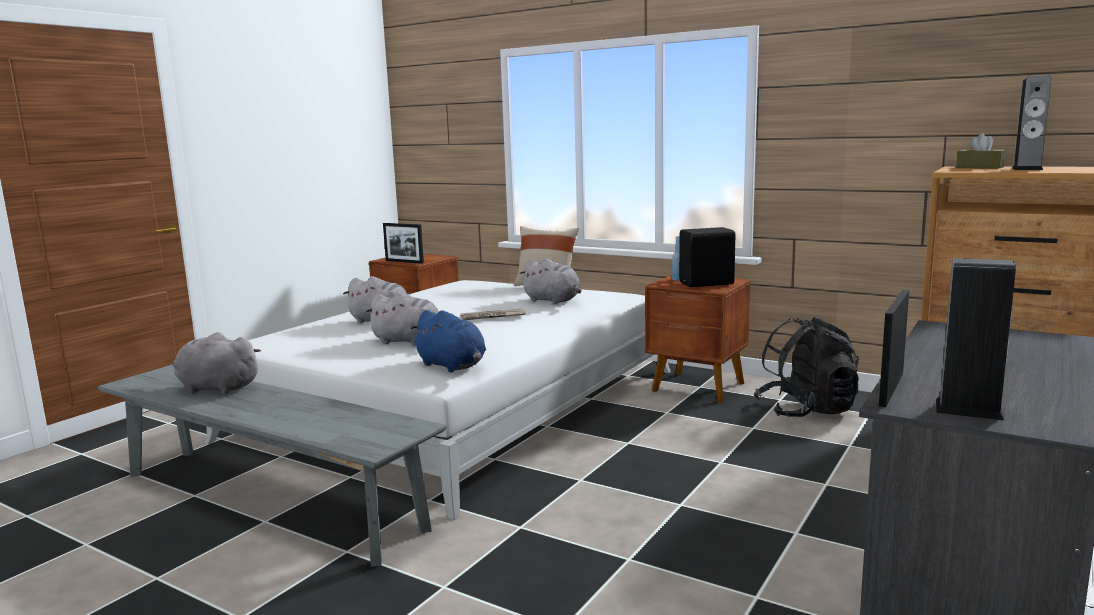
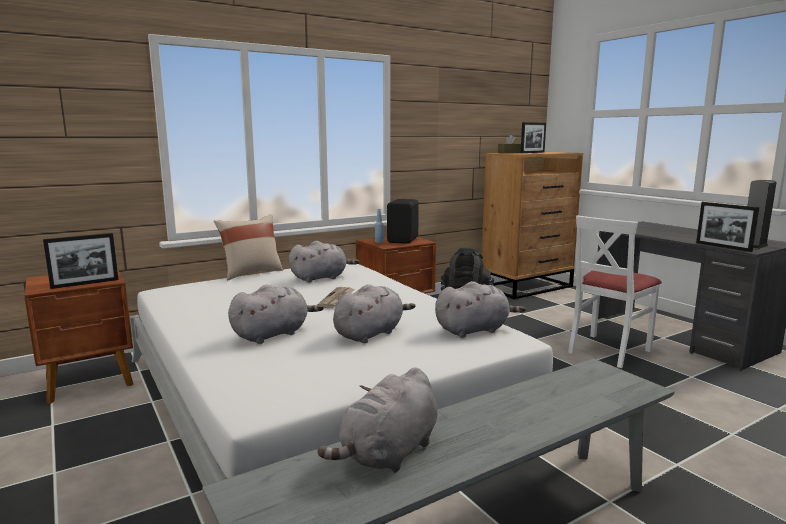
camera: 65 degrees left, 0 degrees up
blue plush toy [410,310,486,372] -> grey plush toy [435,281,526,338]
speaker [1012,75,1051,170] -> picture frame [521,122,546,153]
none -> white chair [568,215,662,368]

